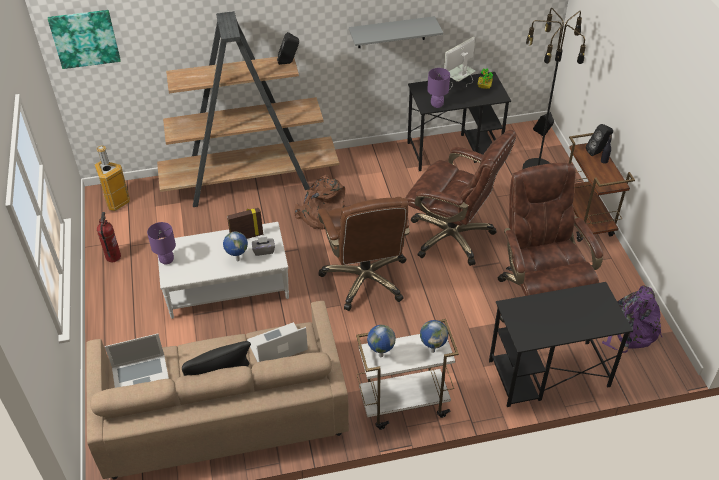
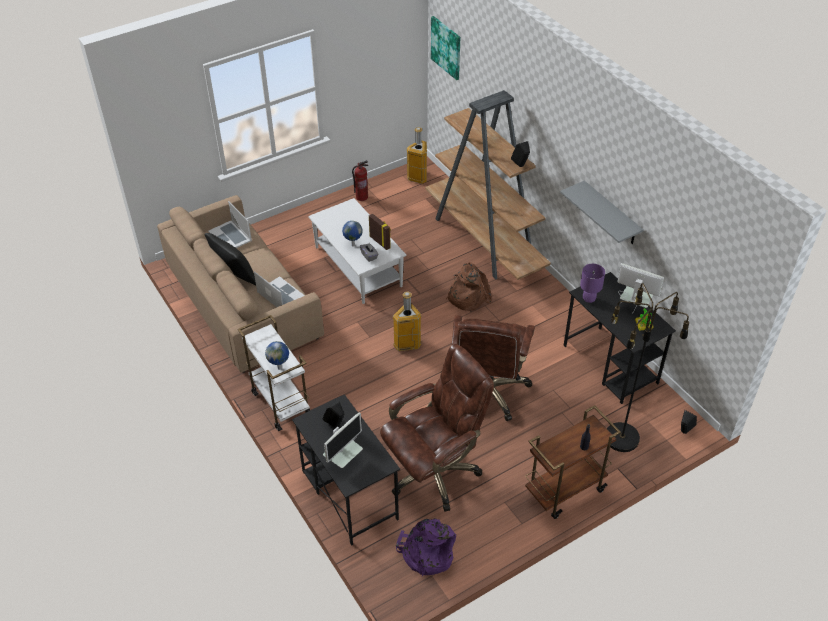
camera: 70 degrees right, 0 degrees up
purple table lamp [147,222,176,264] -> none
brown office chair [318,197,410,311] -> trash can [393,291,421,351]
globe [367,325,396,357] -> none
black speaker [586,124,613,156] -> black speaker moved to [322,401,344,428]
none -> monitor [323,413,363,468]

